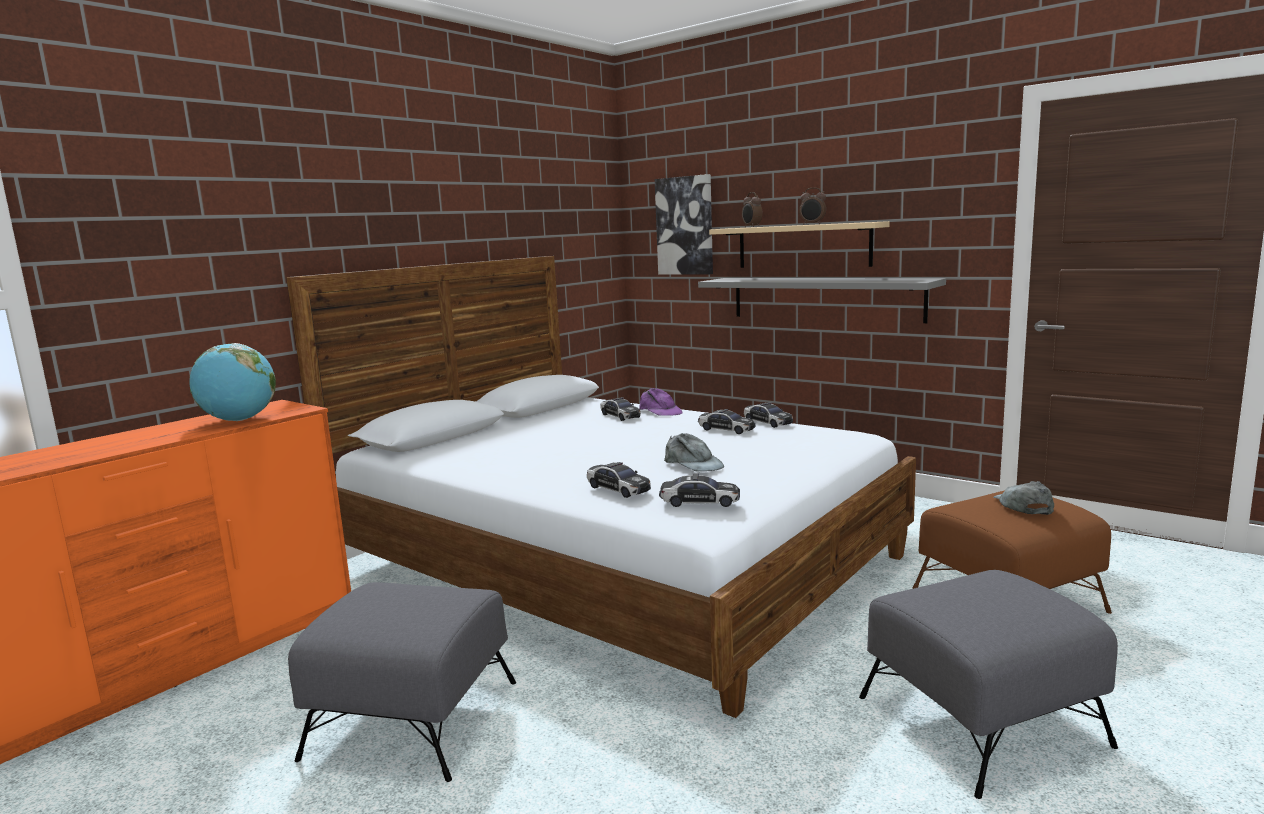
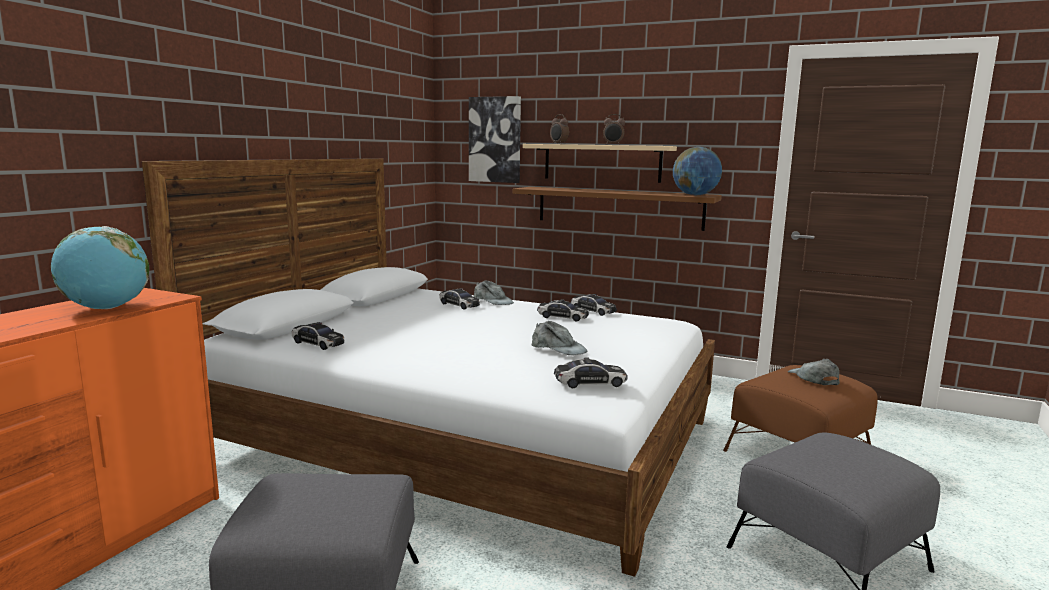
camera: 15 degrees left, 0 degrees up
toy car [587,462,651,498] -> toy car moved to [292,322,344,350]
purple cap [639,388,683,416] -> grey cap [474,280,514,305]
grey shelf [698,278,946,323] -> brown shelf [513,187,722,231]
none -> globe [673,147,722,195]

